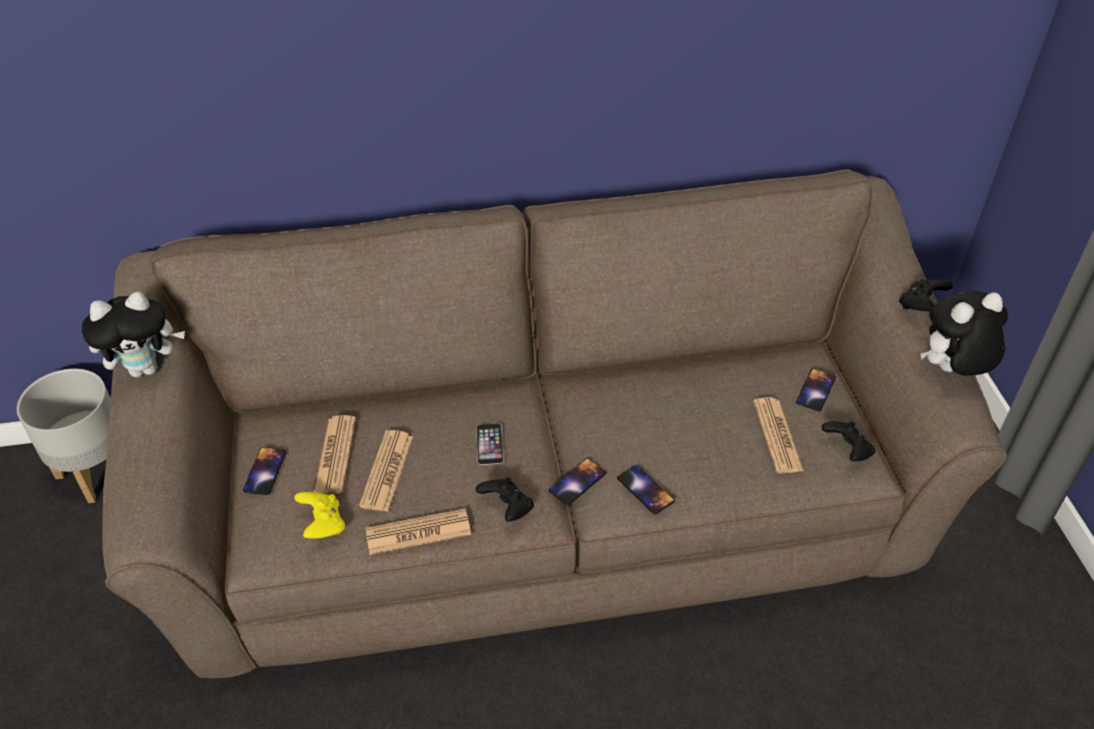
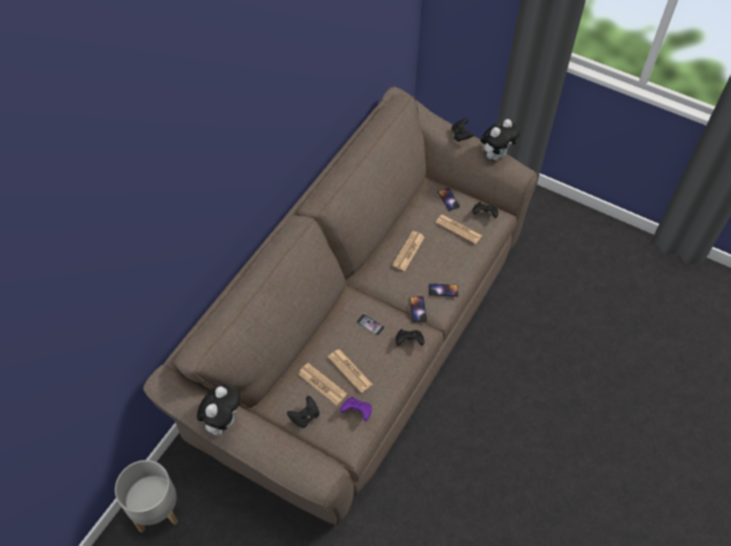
camera: 50 degrees left, 10 degrees up
phone [243,447,286,495] -> black game controller [287,396,319,428]
yellow game controller [294,492,345,538] -> purple game controller [340,397,372,421]
newspaper [365,508,471,555] -> newspaper moved to [392,231,425,271]
plush toy [921,291,1008,376] -> plush toy turned 150 degrees counterclockwise [480,119,520,160]

